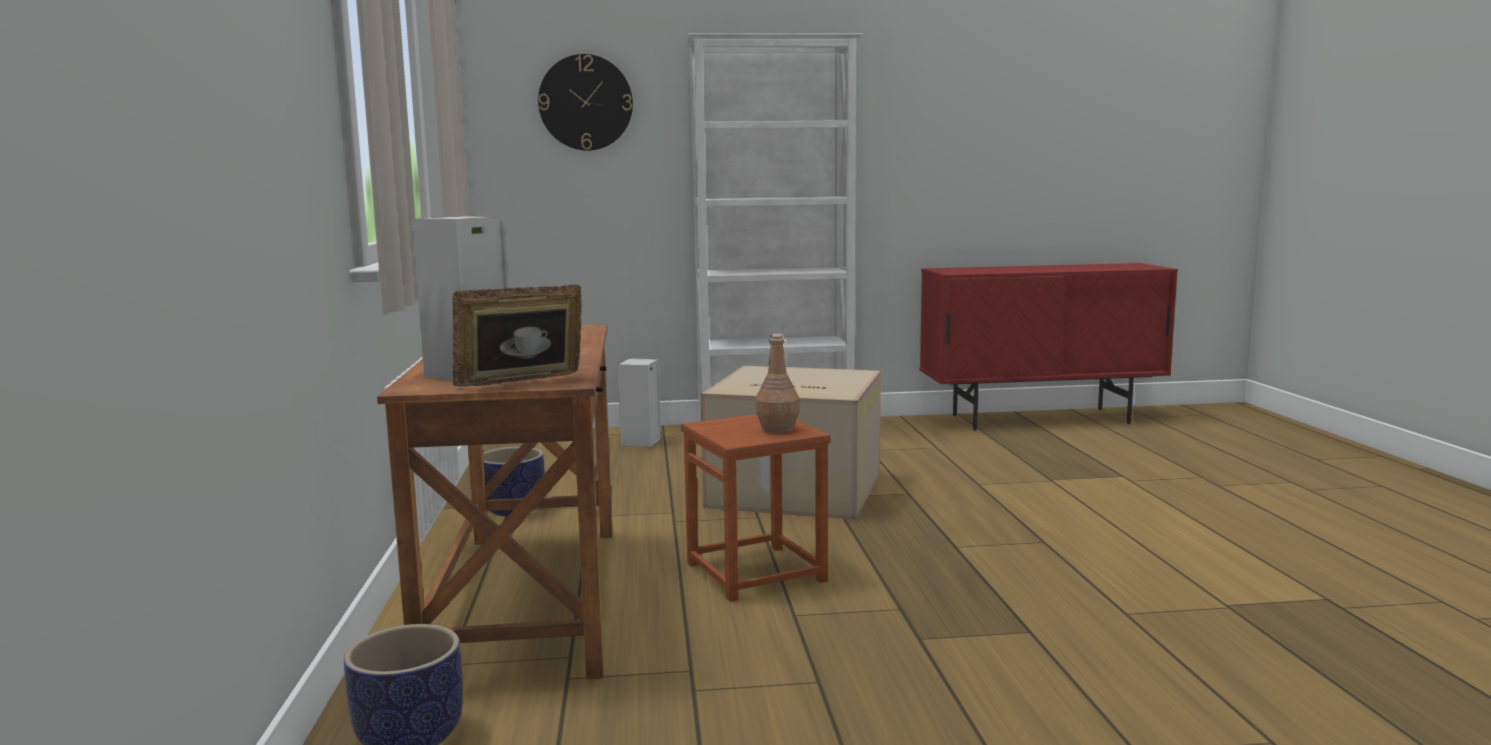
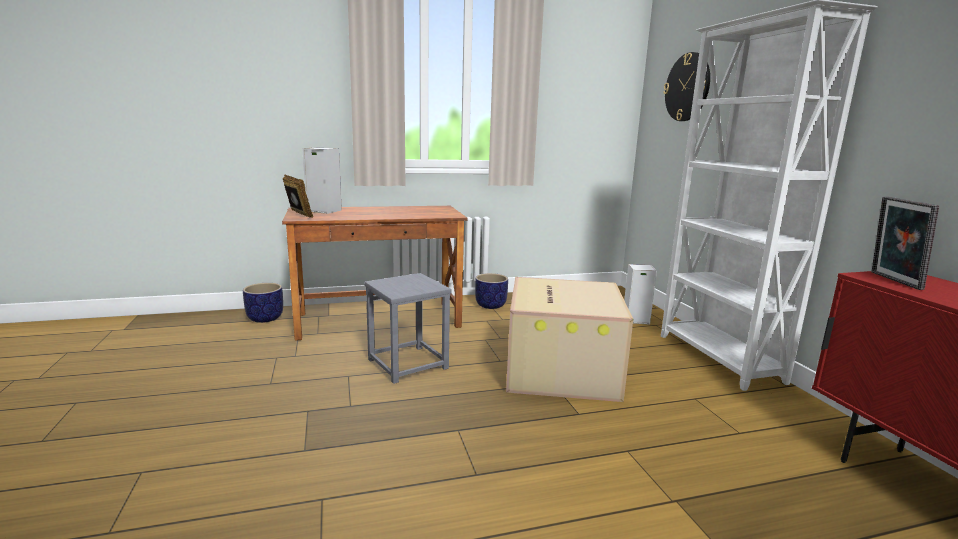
camera: 80 degrees right, 5 degrees up
brown stool [681,414,831,602] -> grey stool [364,273,451,384]
brown bottle [755,334,800,434] -> none
none -> picture frame [871,197,939,290]

